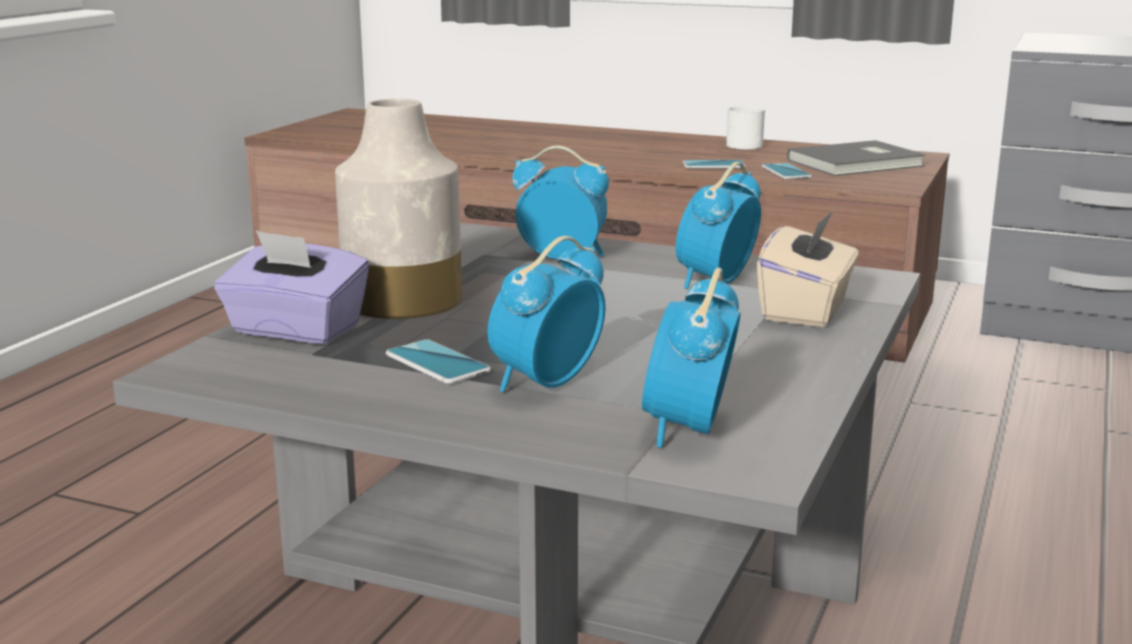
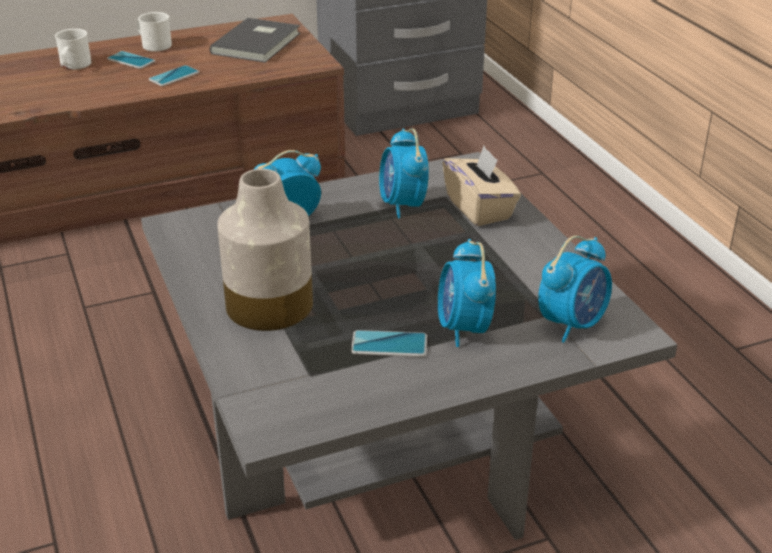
camera: 45 degrees left, 15 degrees up
purple tissue box [214,230,369,344] -> none
alarm clock [642,268,741,448] -> alarm clock turned 105 degrees counterclockwise [538,236,612,343]
phone [762,163,812,179] -> phone moved to [107,51,155,69]
none -> white mug [55,29,91,70]

